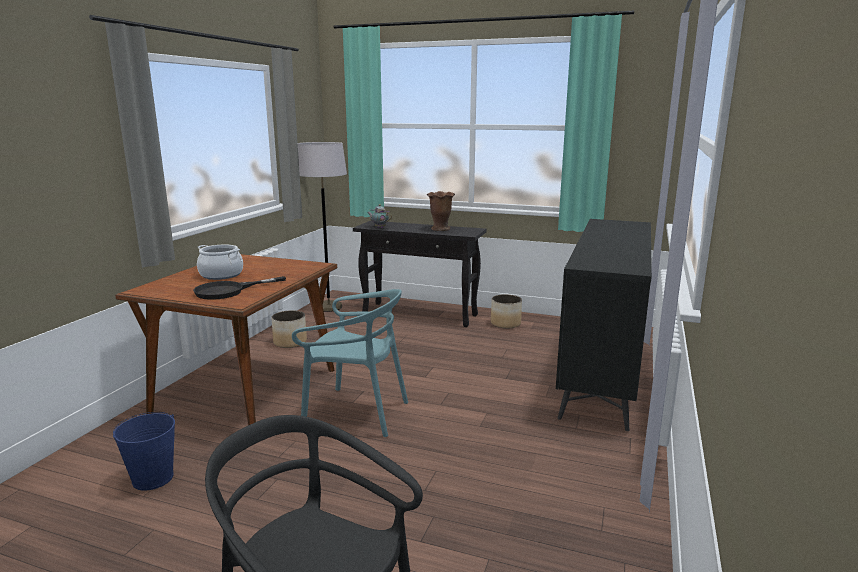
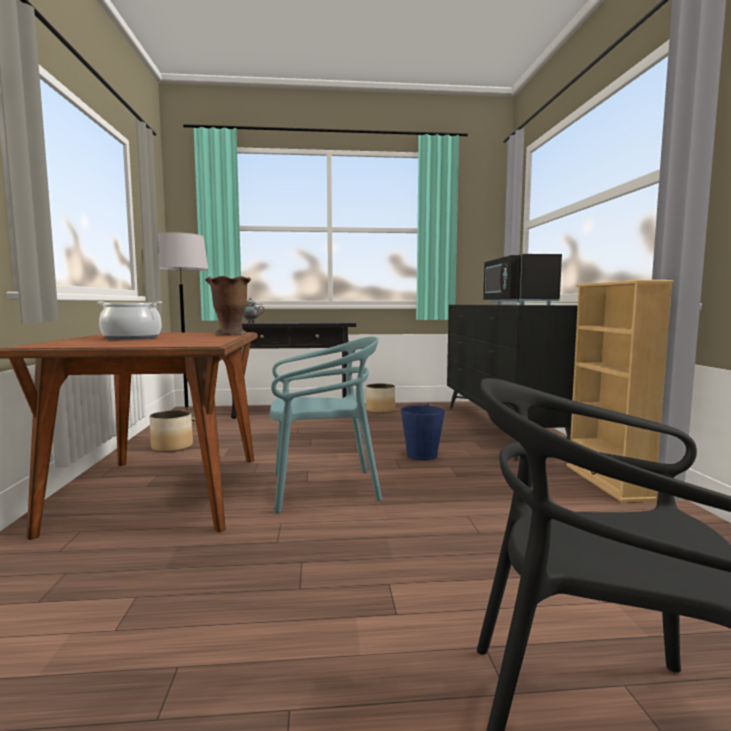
camera: 25 degrees left, 10 degrees down
blue bucket [113,412,175,491] -> blue bucket moved to [400,403,445,460]
black frying pan [193,276,286,300] -> none
brown vase [427,191,455,231] -> brown vase moved to [205,276,251,336]
none -> black microwave [483,254,562,305]
none -> beige bookcase [567,280,674,502]

